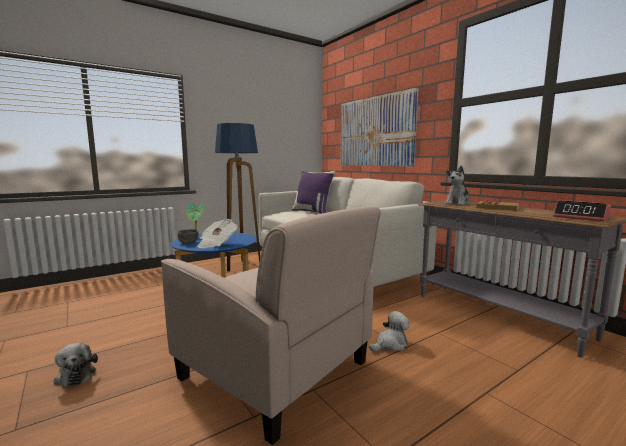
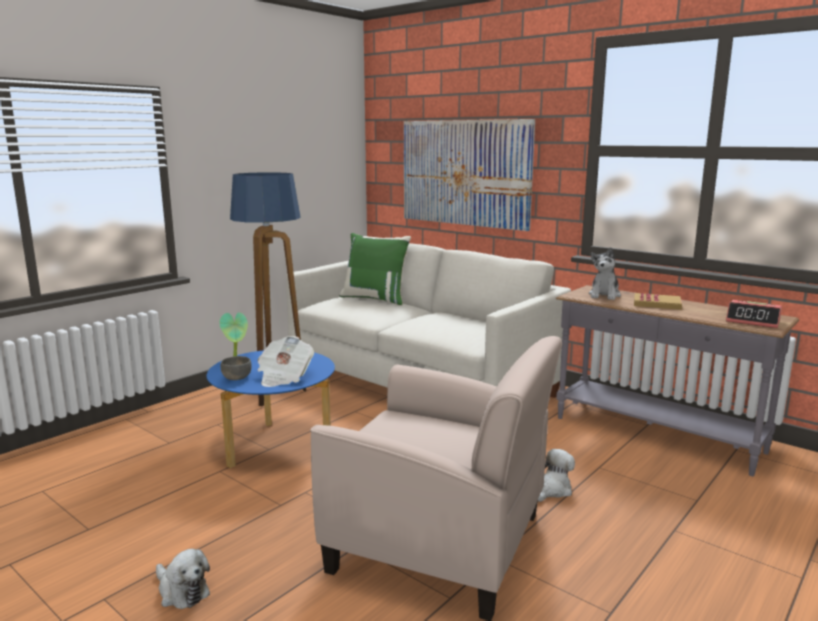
camera: 15 degrees left, 5 degrees up
purple pillow [292,171,335,214] -> green pillow [339,233,411,305]

